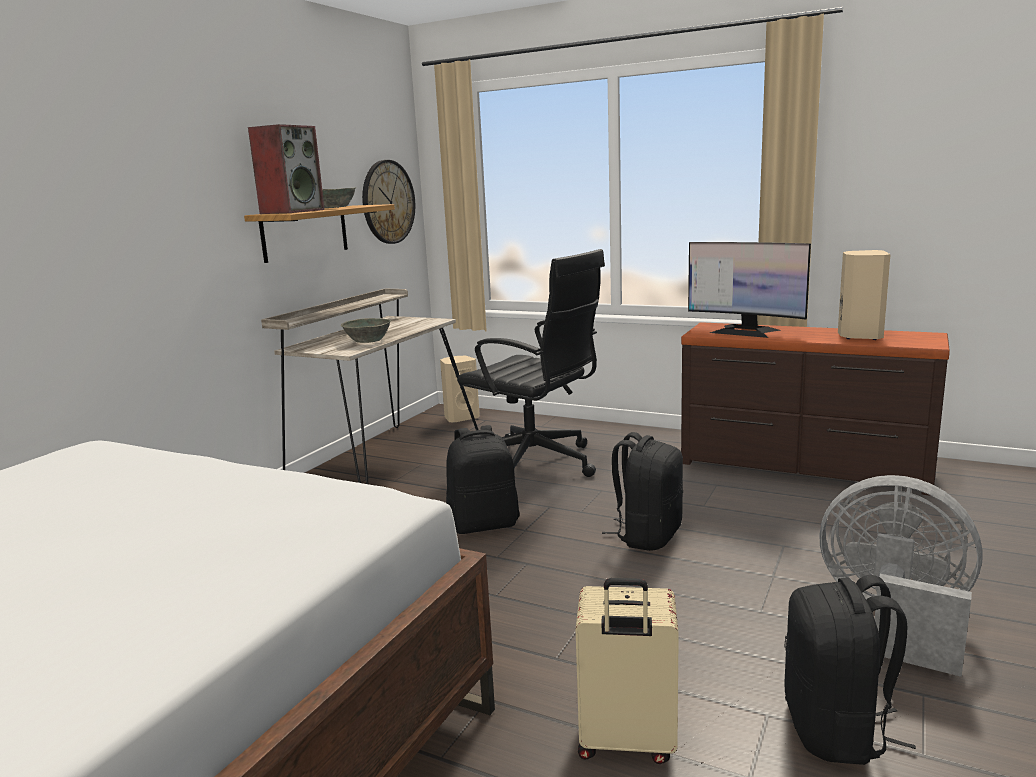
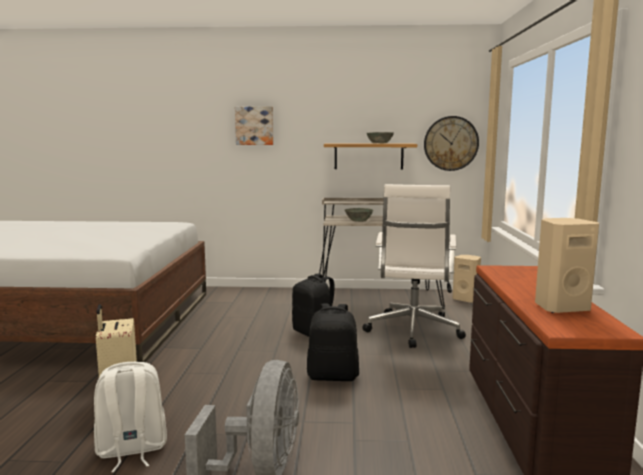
camera: 65 degrees right, 5 degrees down
speaker [248,124,325,214] -> none
black office chair [457,249,605,477] -> white office chair [362,184,466,348]
monitor [688,242,811,338] -> none
black backpack [784,575,916,765] -> white backpack [94,362,167,472]
none -> picture [235,107,273,145]

